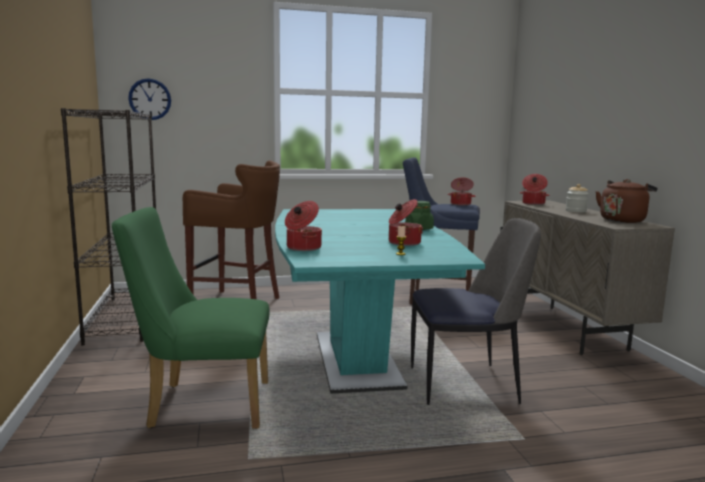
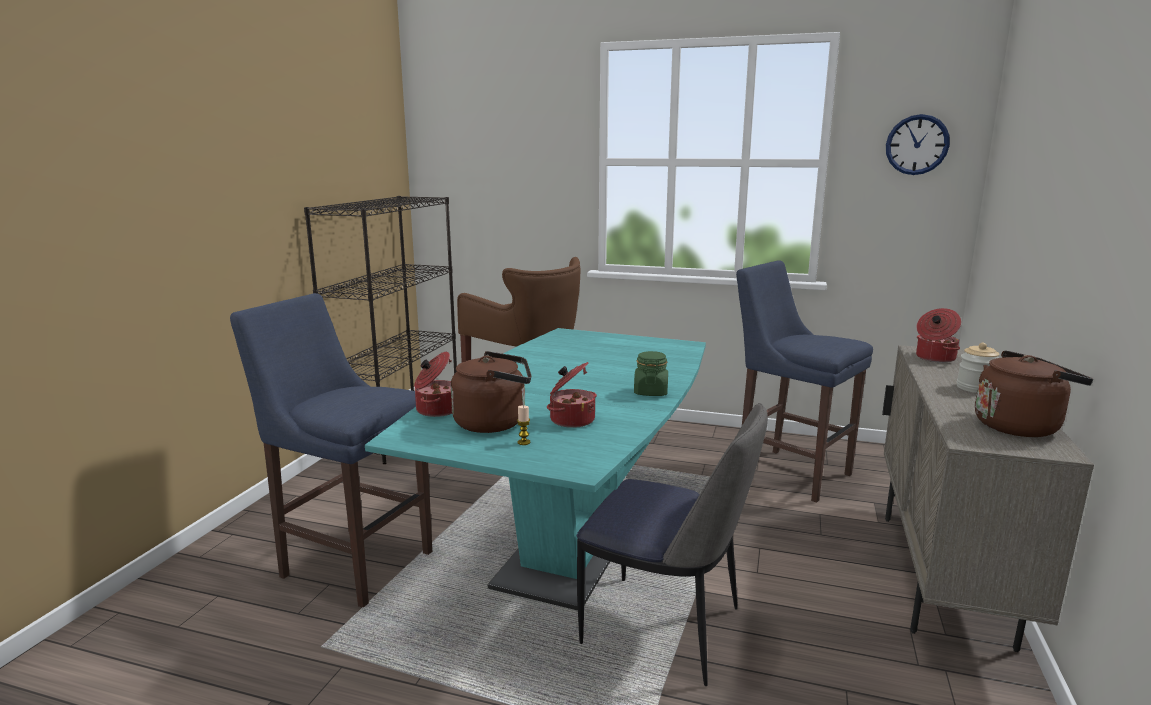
camera: 30 degrees right, 5 degrees up
green chair [112,207,270,429] -> blue stool [230,293,432,607]
wall clock [128,78,171,120] -> wall clock moved to [886,114,950,175]
cooking pot [448,178,475,205] -> none
none -> brown kettle [451,351,531,433]

